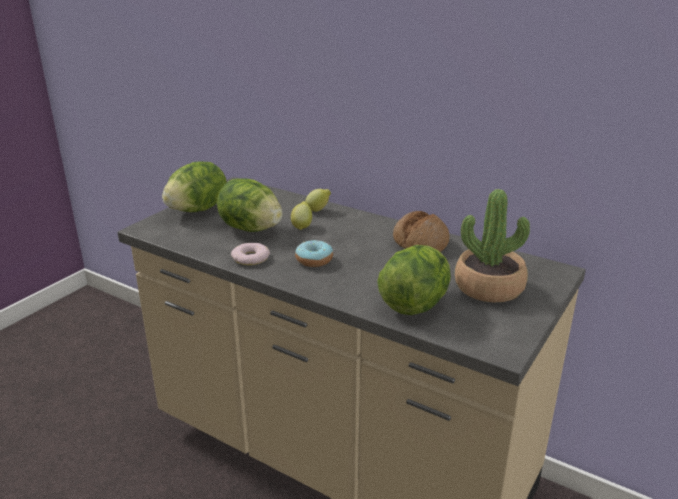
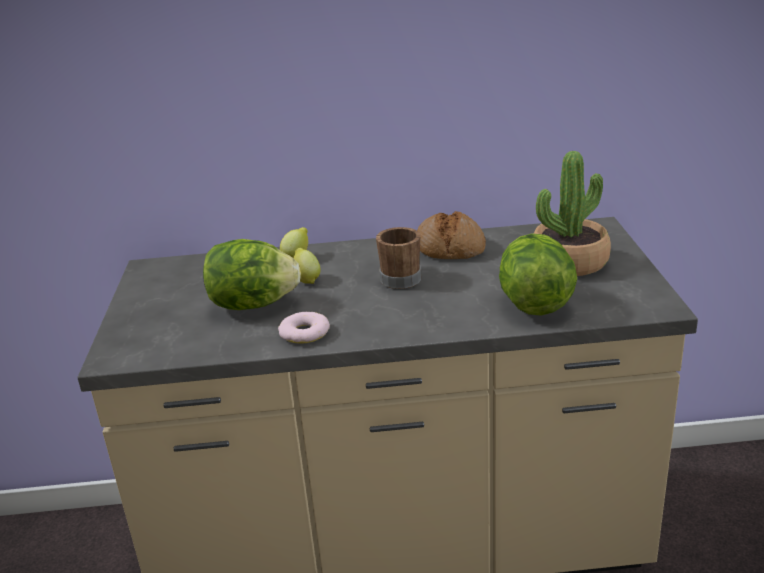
camera: 35 degrees left, 0 degrees up
lettuce [162,161,227,212] -> none
donut [295,240,333,267] -> none
none -> brown mug [376,227,421,289]

